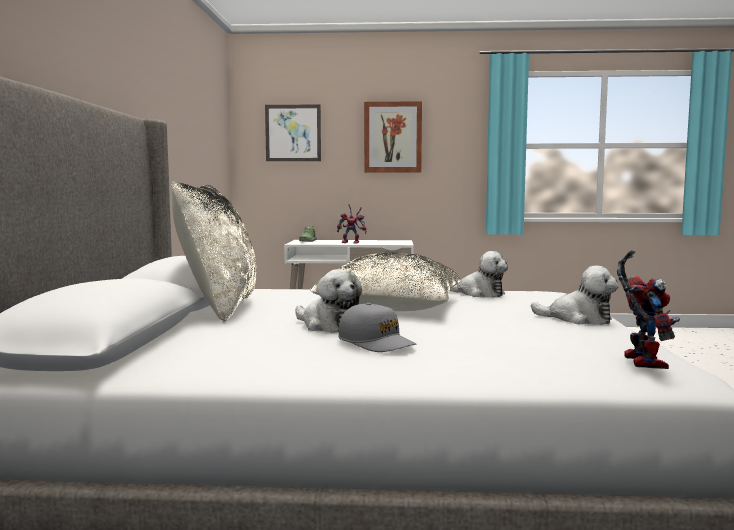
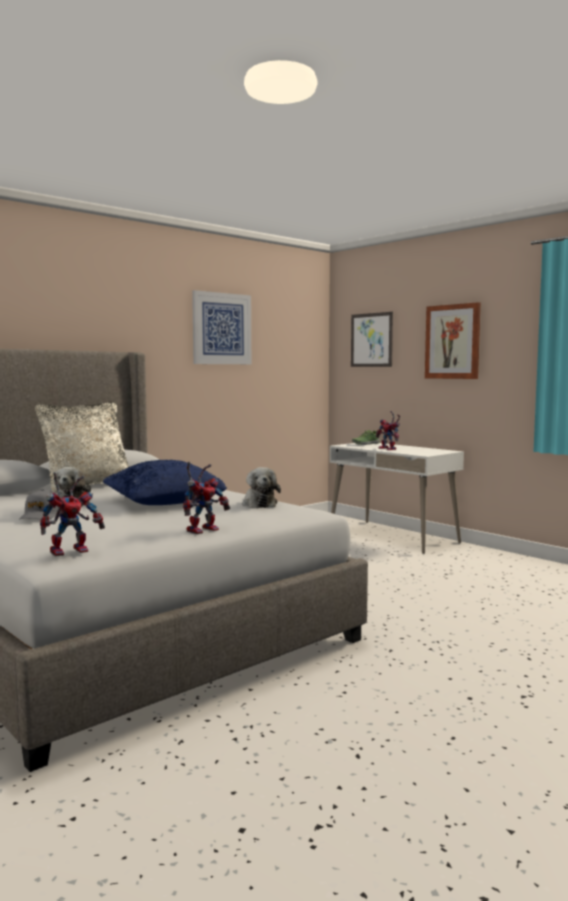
camera: 45 degrees right, 0 degrees up
beige pillow [310,252,461,311] -> blue pillow [103,460,226,505]
plush toy [531,266,619,325] -> toy robot [183,462,230,534]
none -> picture [192,290,251,364]

